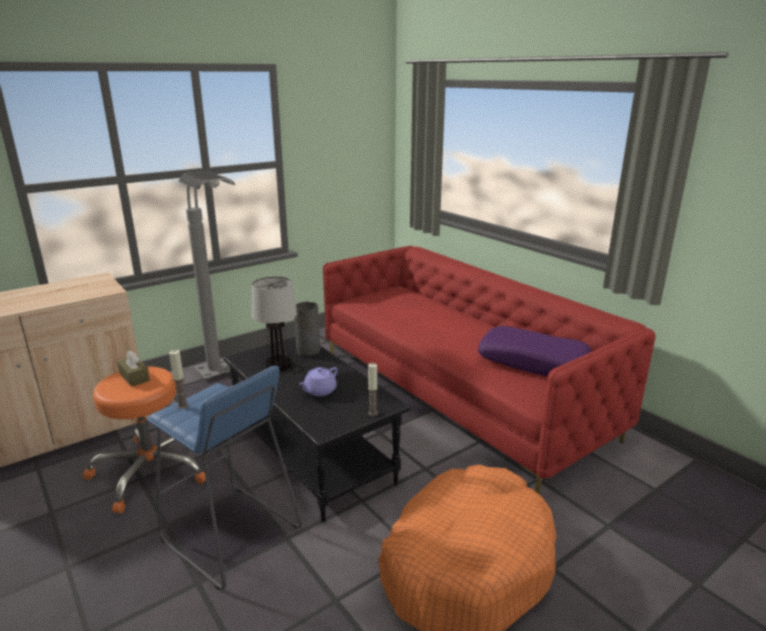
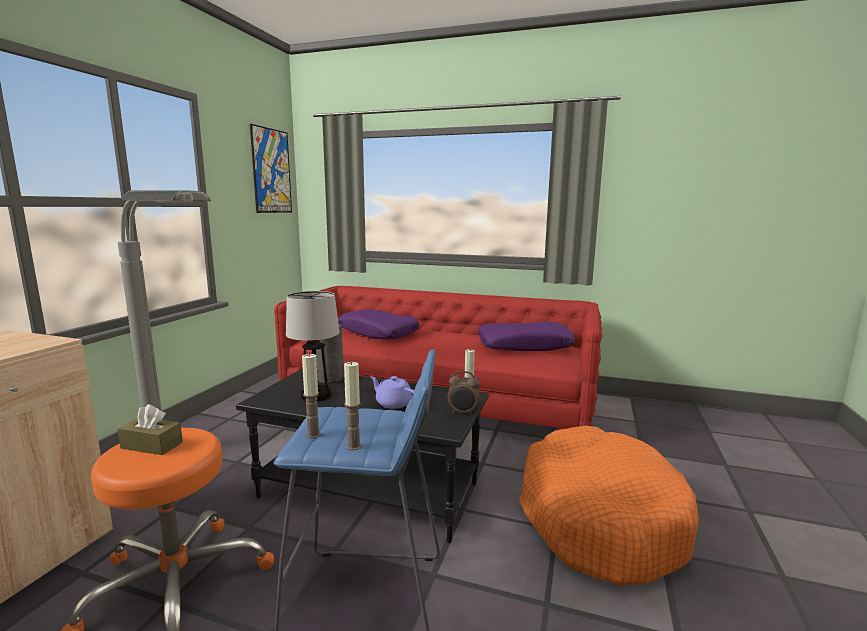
camera: 35 degrees left, 10 degrees down
purple teapot [299,367,338,396] -> purple teapot turned 120 degrees clockwise [370,376,414,409]
none -> picture [250,124,292,213]
none -> purple pillow [338,309,419,339]
none -> candle [344,361,362,450]
none -> alarm clock [447,371,480,415]

